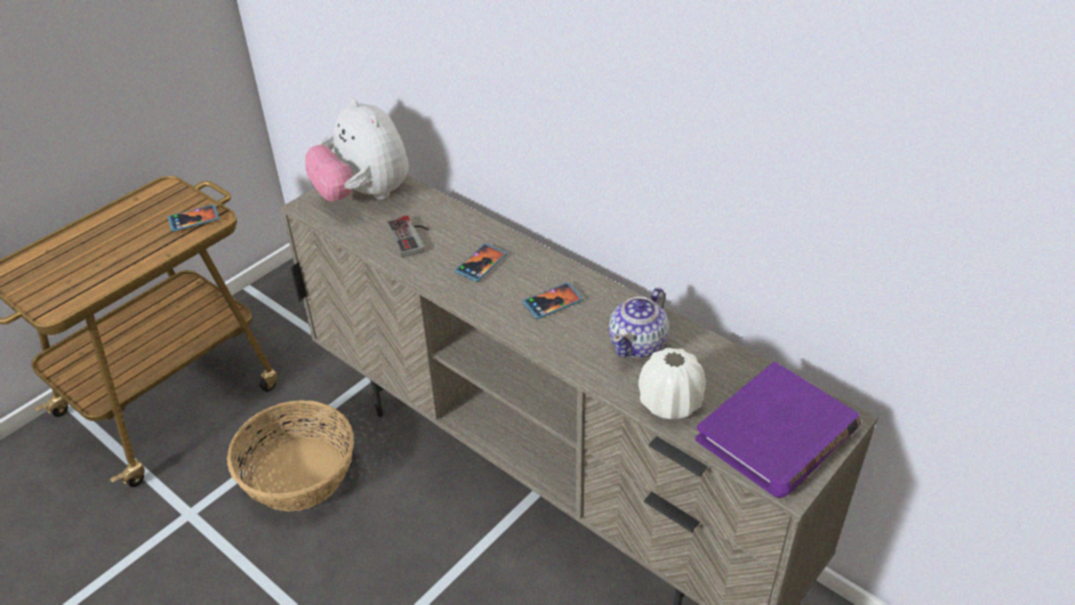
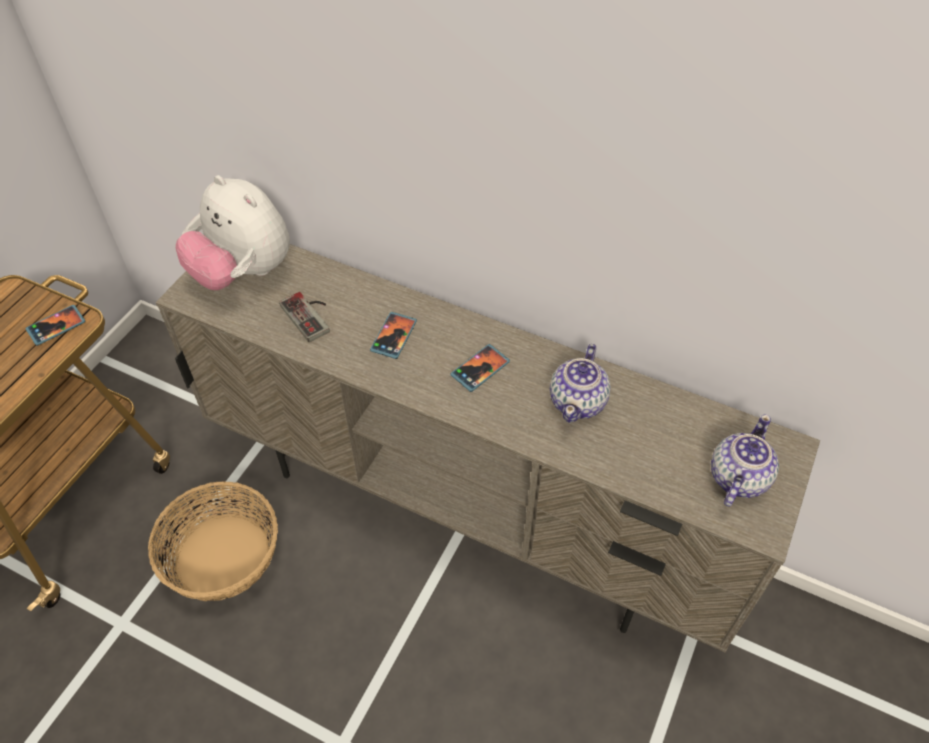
camera: 15 degrees left, 10 degrees up
white vase [638,348,706,419] -> none
purple book [695,362,861,498] -> teapot [711,414,779,507]

